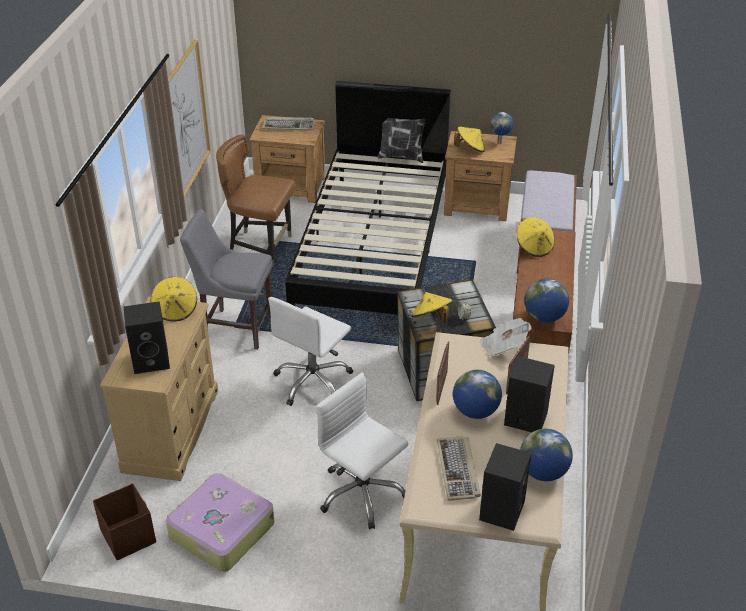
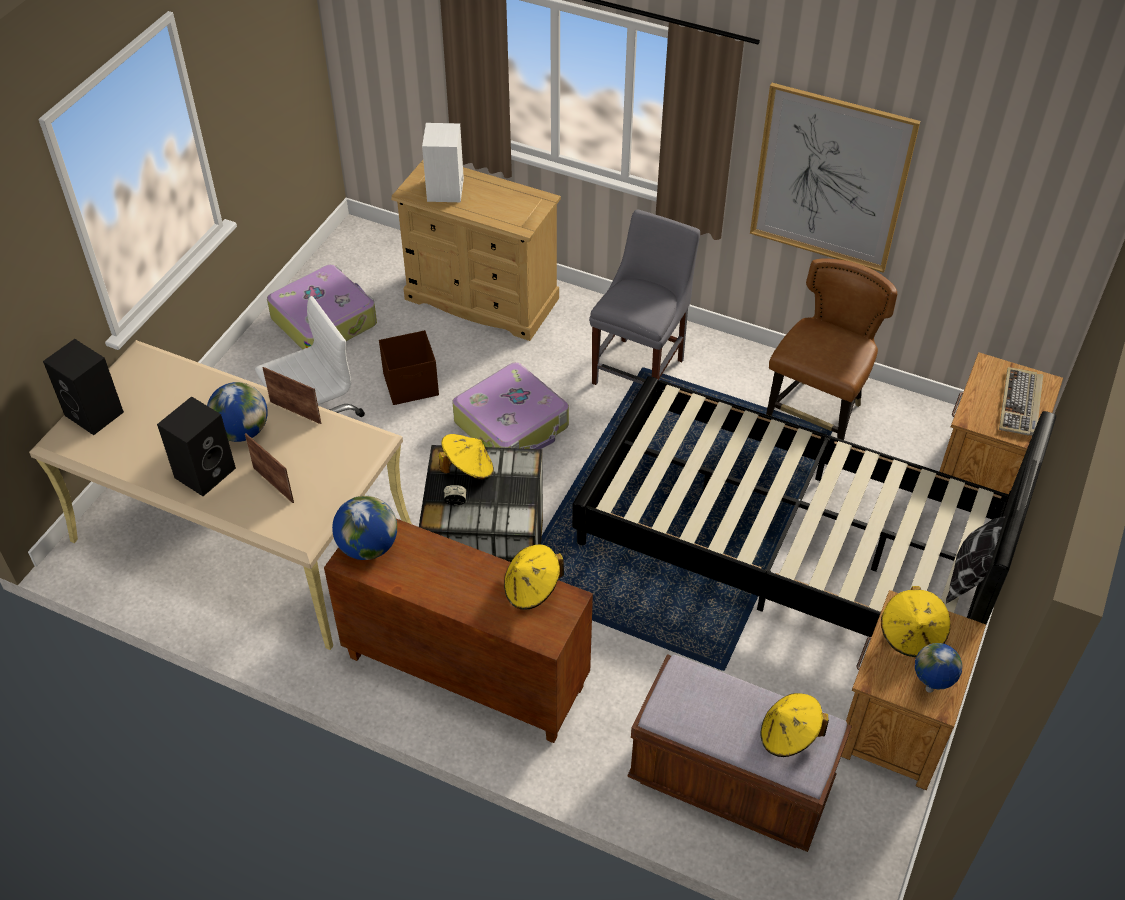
camera: 105 degrees right, 10 degrees up
brown storage box [93,483,156,560] -> brown storage box moved to [379,330,439,405]
black speaker [124,301,170,374] -> white speaker [422,123,464,202]
yellow hat [150,276,197,321] -> yellow hat moved to [760,693,829,757]
white office chair [268,297,353,406] -> suitcase [452,362,569,449]
keyboard [437,437,481,501] -> none
newspaper [479,318,531,357] -> none
globe [520,429,573,481] -> none

